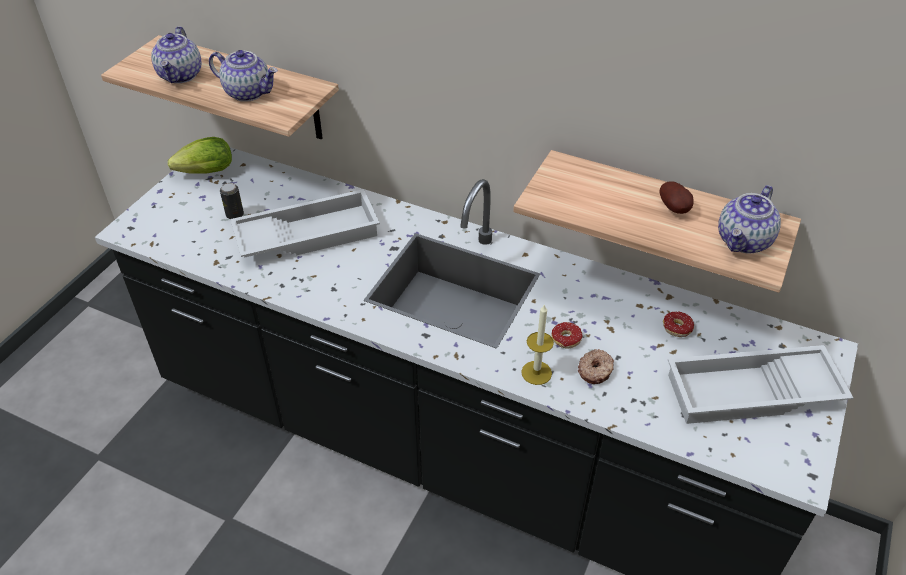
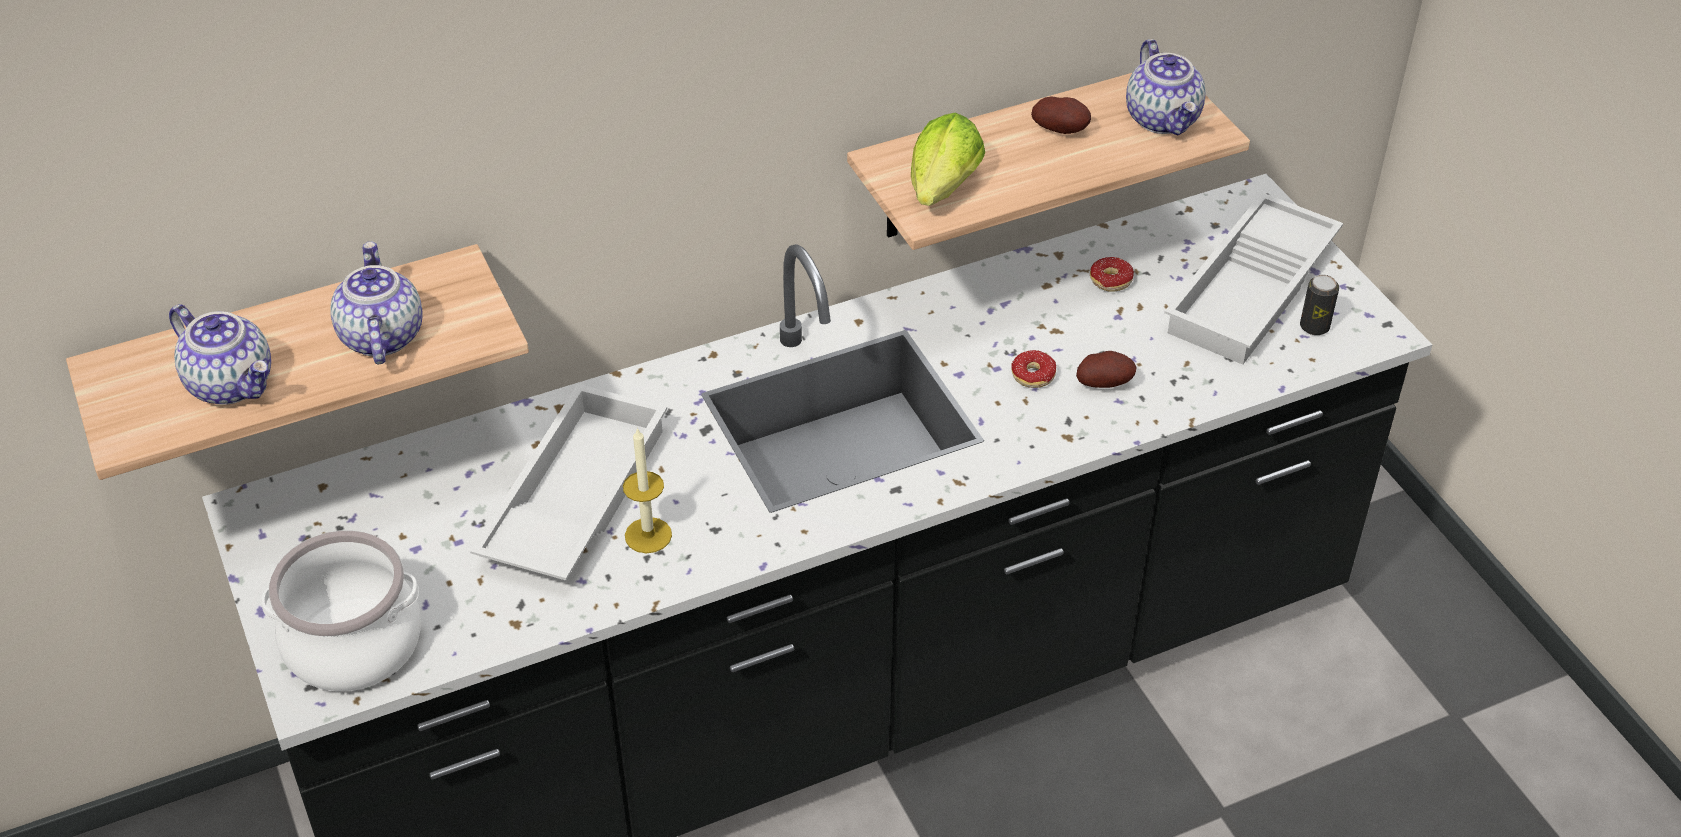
camera: 50 degrees left, 0 degrees up
lettuce [168,137,232,174] -> lettuce moved to [911,113,985,206]
teapot [209,50,278,102] -> teapot turned 75 degrees counterclockwise [330,242,423,364]
can [220,183,244,219] -> can moved to [1300,275,1339,335]
candle [521,304,554,385] -> candle moved to [623,427,672,553]
donut [578,349,614,384] -> potato [1076,351,1136,388]
none -> cooking pot [261,530,421,691]

